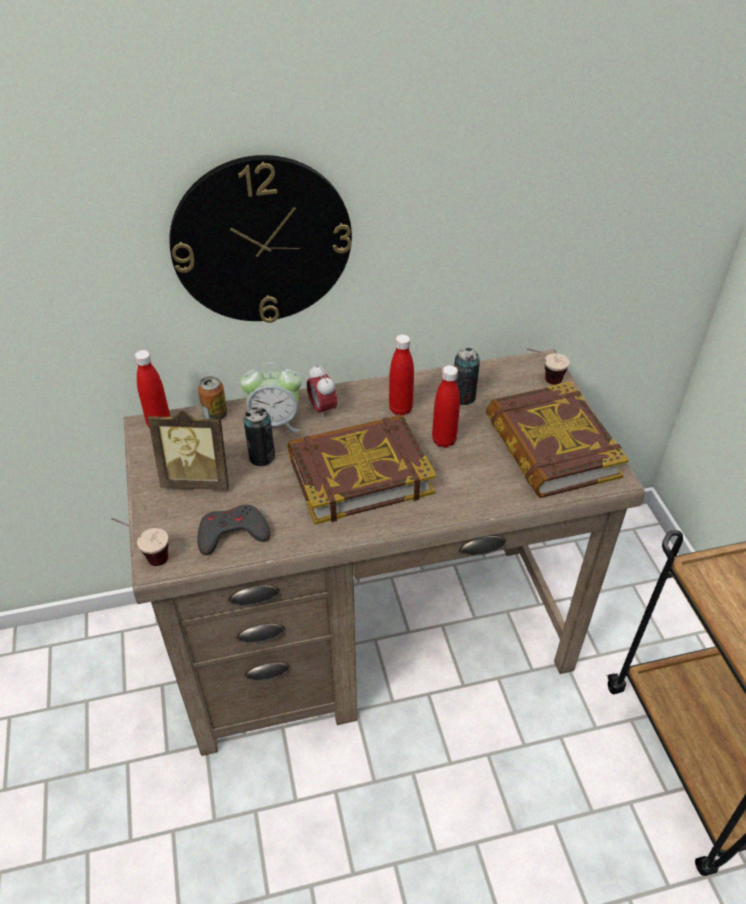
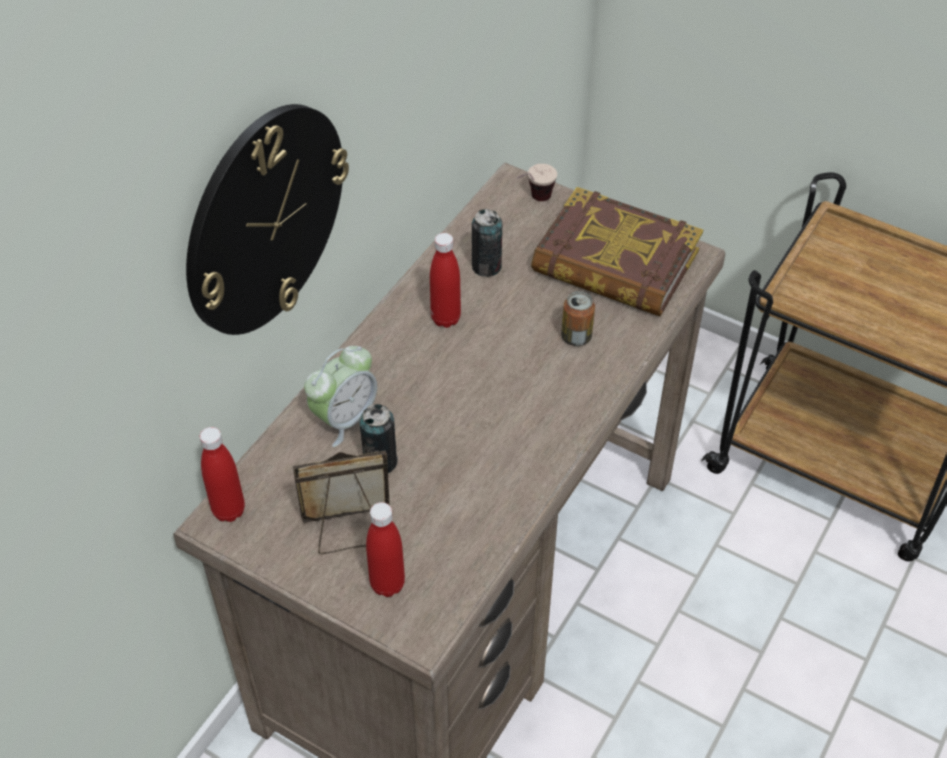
camera: 45 degrees left, 5 degrees up
cup [111,518,168,566] -> none
picture frame [148,410,229,490] -> picture frame turned 150 degrees counterclockwise [293,451,390,554]
grey game controller [197,505,270,555] -> none
can [198,376,227,419] -> can moved to [561,291,595,346]
book [288,415,436,525] -> none
alarm clock [307,364,337,420] -> none
red bottle [432,365,460,448] -> red bottle moved to [366,502,405,597]

